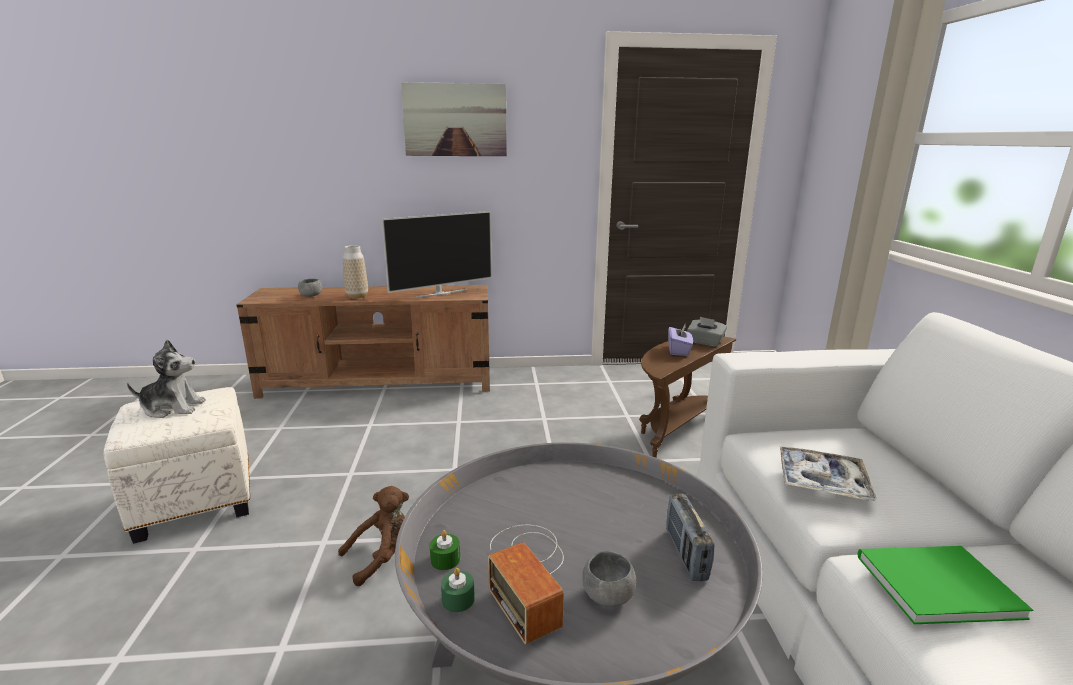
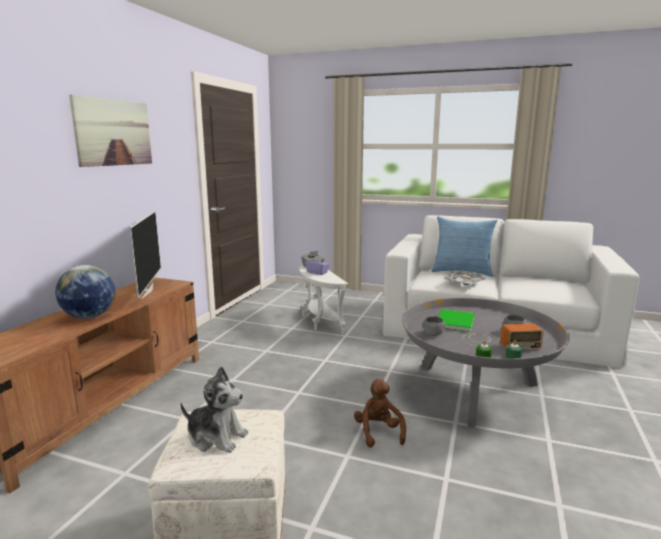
camera: 65 degrees left, 5 degrees down
plush toy [127,340,206,418] -> plush toy turned 90 degrees clockwise [180,367,248,453]
grey bowl [298,279,322,297] -> grey bowl moved to [423,316,445,336]
vase [343,245,368,298] -> globe [55,265,116,319]
brown side table [639,337,736,458] -> white side table [299,265,348,335]
radio [666,493,715,581] -> none
green book [857,546,1033,624] -> green book moved to [438,309,475,332]
none -> pillow [432,216,498,277]

